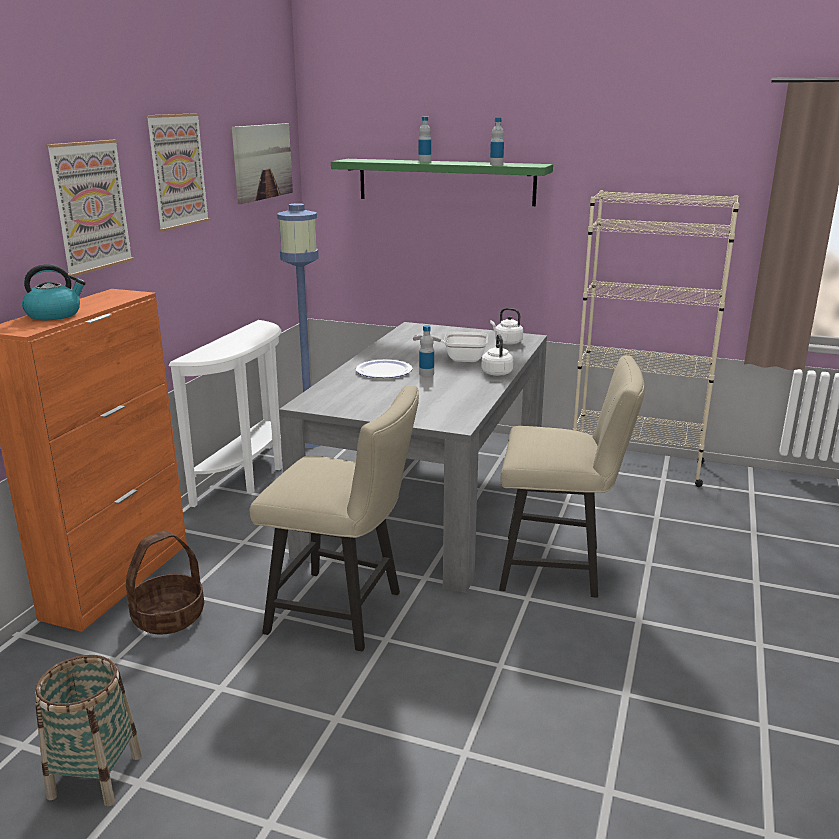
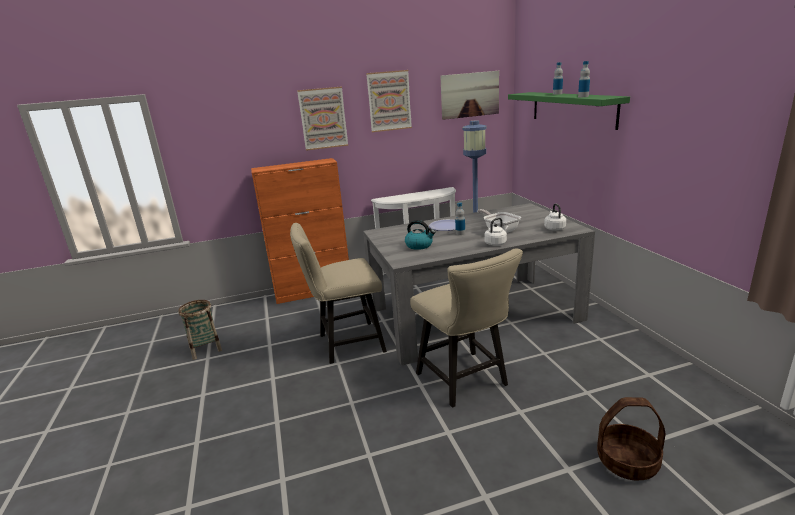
camera: 55 degrees right, 0 degrees up
kettle [22,264,86,320] -> kettle moved to [405,220,435,250]
basket [126,530,204,635] -> basket moved to [597,397,666,480]
beige chair [249,385,419,651] -> beige chair turned 90 degrees clockwise [290,223,387,364]
beige bookcase [573,190,739,487] -> none

